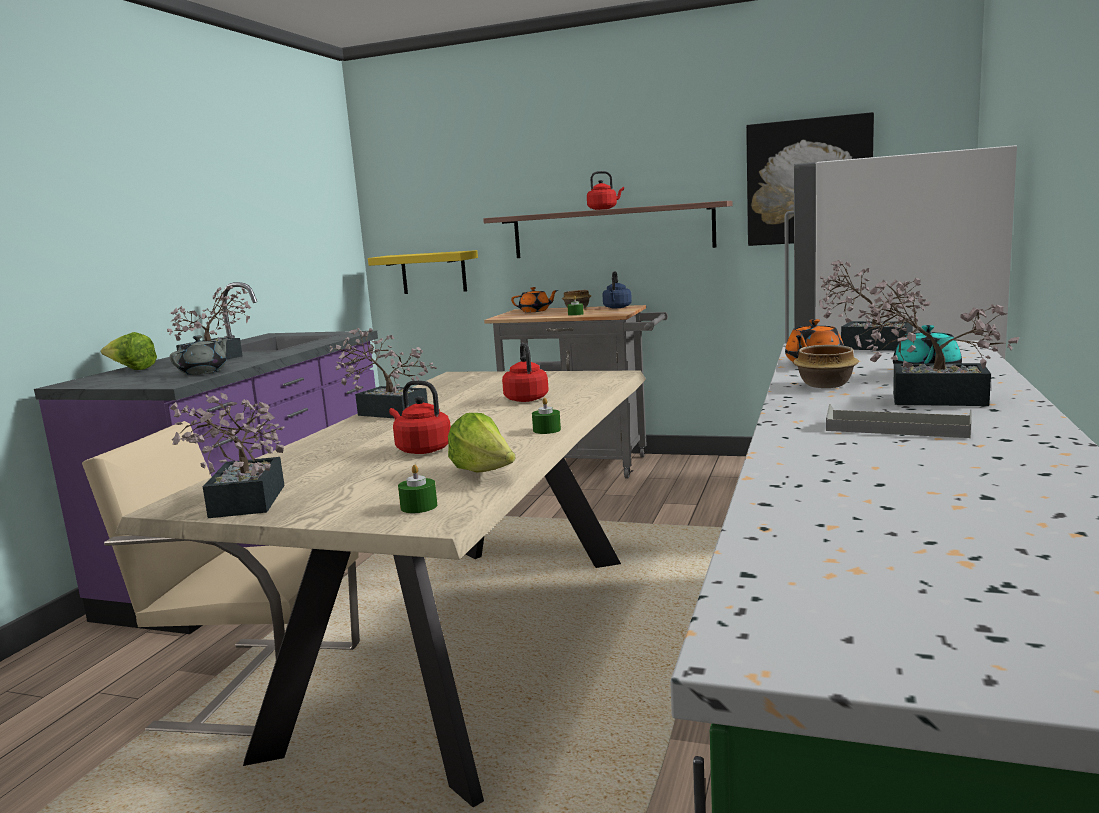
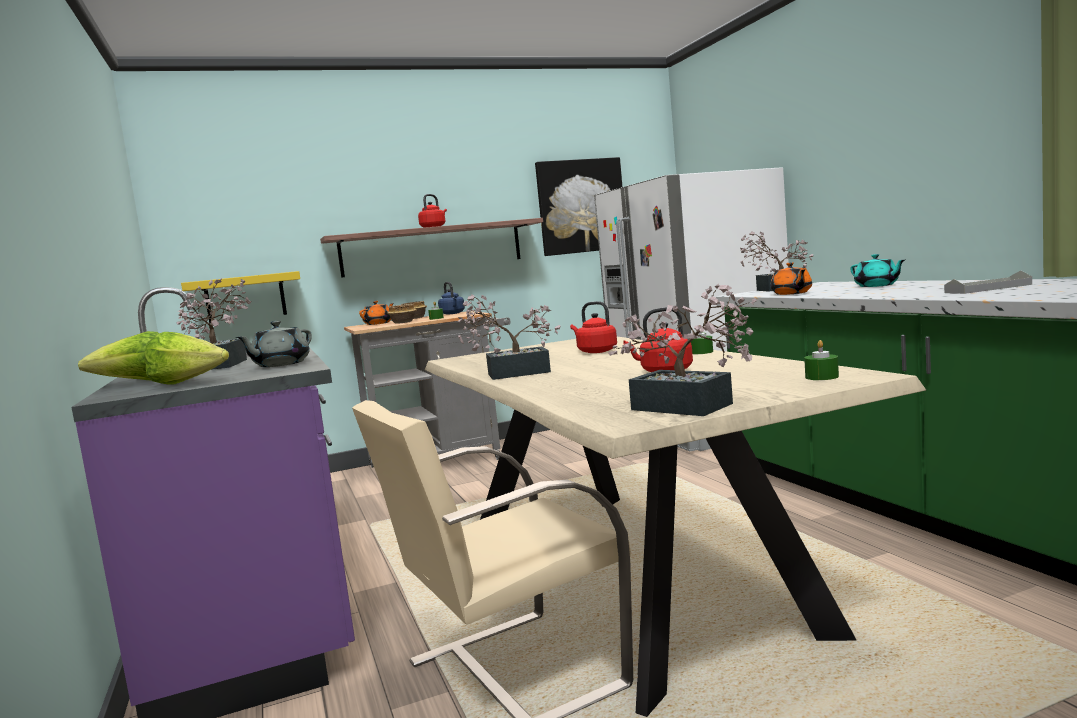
camera: 40 degrees left, 5 degrees down
grey teapot [170,335,230,375] -> grey teapot turned 135 degrees counterclockwise [236,321,312,367]
lettuce [448,413,516,473] -> lettuce moved to [144,332,229,384]
bowl [793,345,859,388] -> bowl moved to [387,304,416,324]
potted plant [855,280,1019,406] -> none

